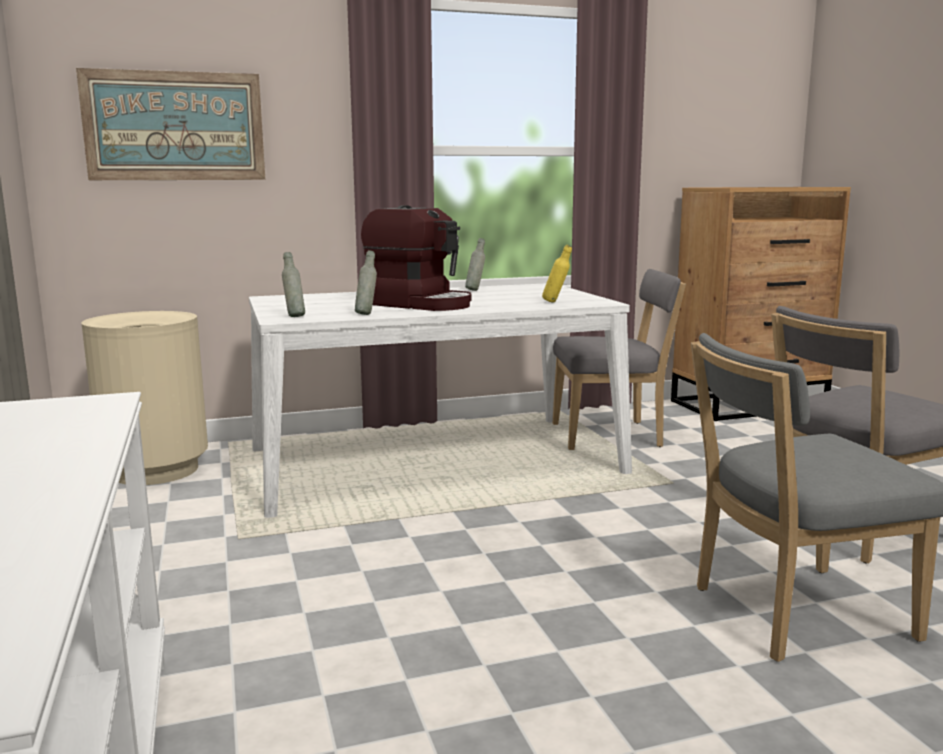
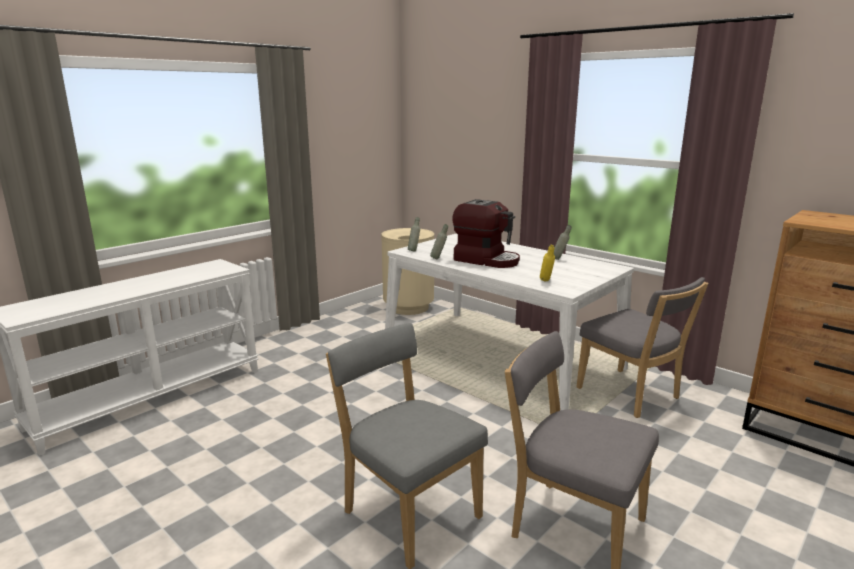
camera: 60 degrees right, 5 degrees up
picture [76,68,265,180] -> none
coffee machine [361,205,472,311] -> coffee machine turned 60 degrees counterclockwise [452,199,520,268]

